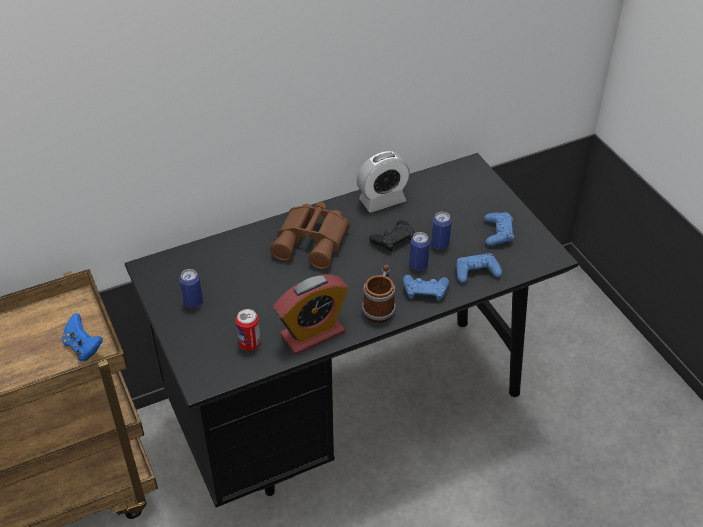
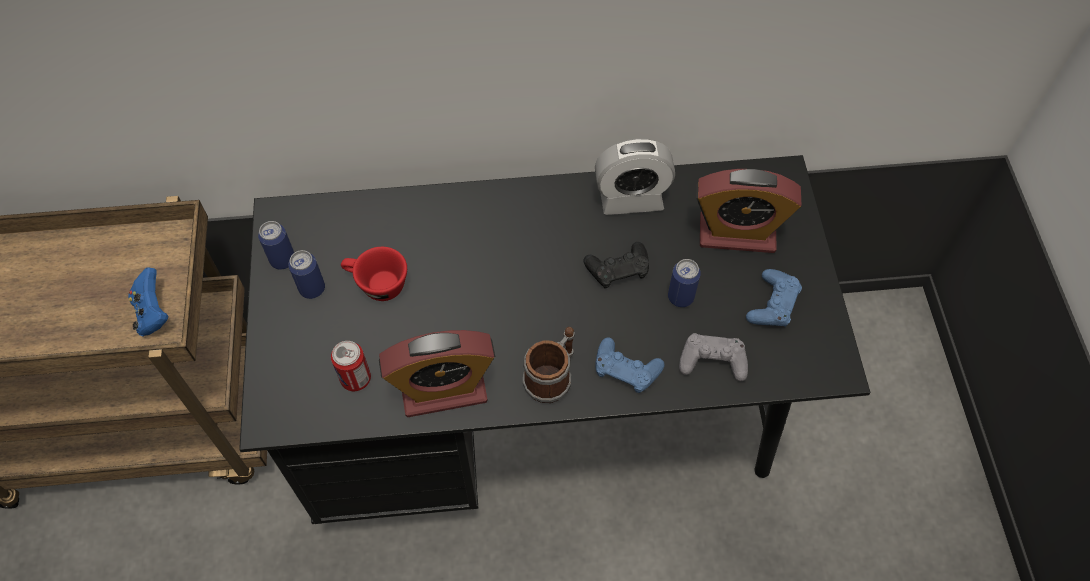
camera: 20 degrees right, 15 degrees up
brown binoculars [270,202,350,269] -> none
can [410,232,430,271] -> can moved to [258,221,294,270]
blue game controller [456,253,502,283] -> grey game controller [679,333,748,381]
none -> red cup [341,247,407,301]
none -> alarm clock [696,169,802,253]

